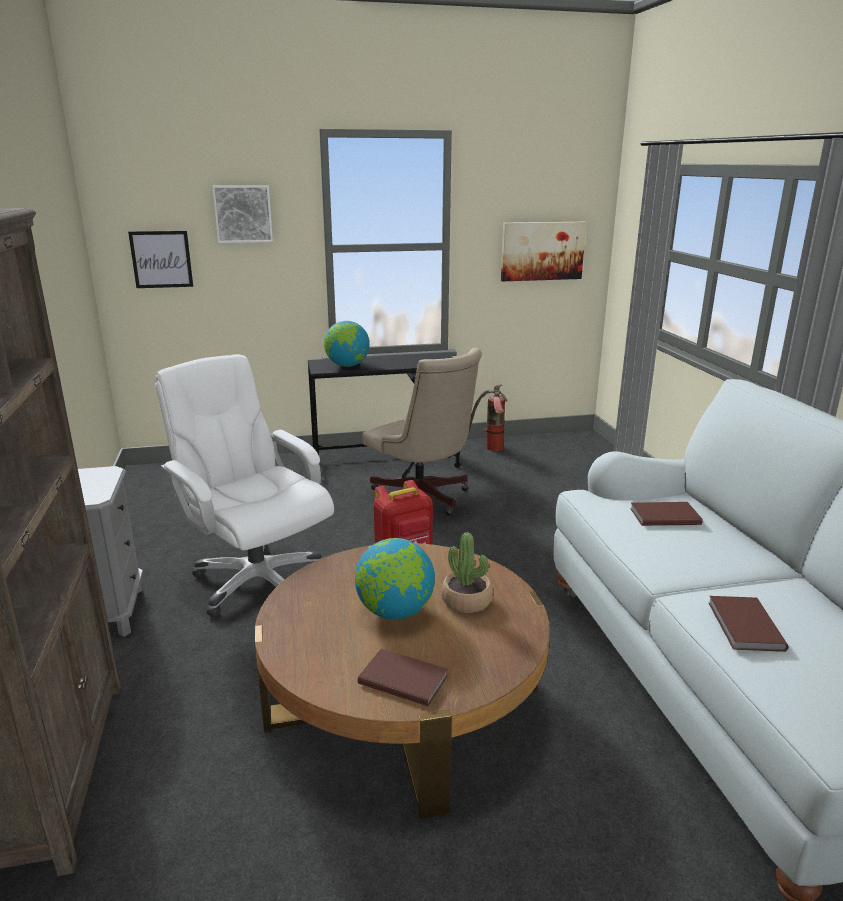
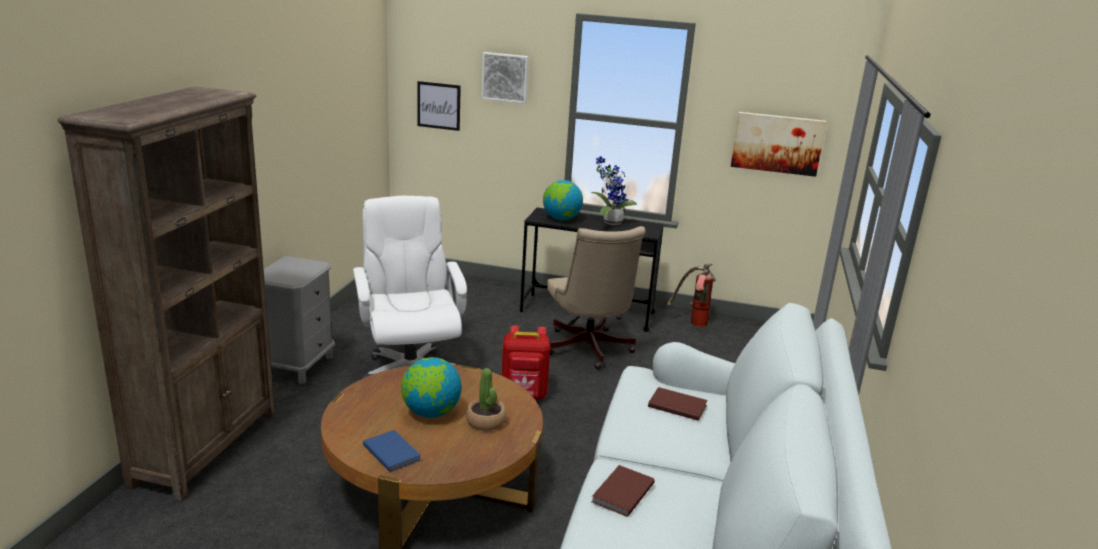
camera: 25 degrees right, 0 degrees up
brown book [358,649,448,706] -> blue book [363,430,421,472]
none -> potted plant [591,156,637,225]

